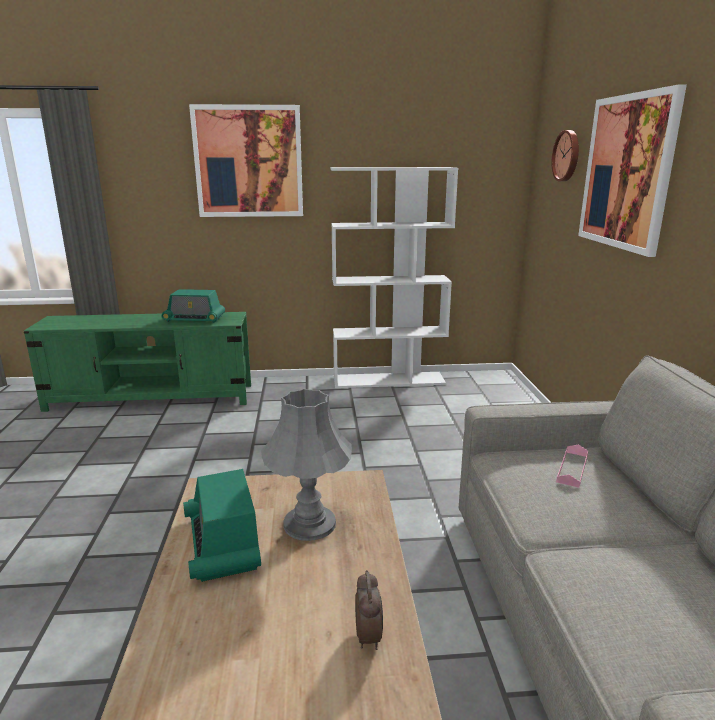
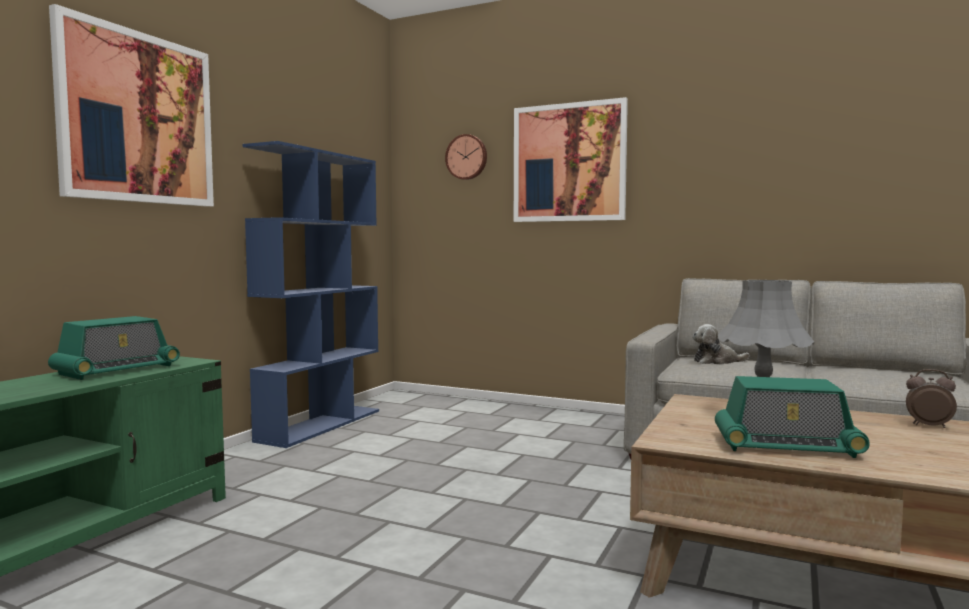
camera: 60 degrees left, 15 degrees down
white bookcase [331,167,458,388] -> blue bookcase [243,141,379,448]
pink tray [556,445,588,488] -> plush toy [692,324,750,365]

